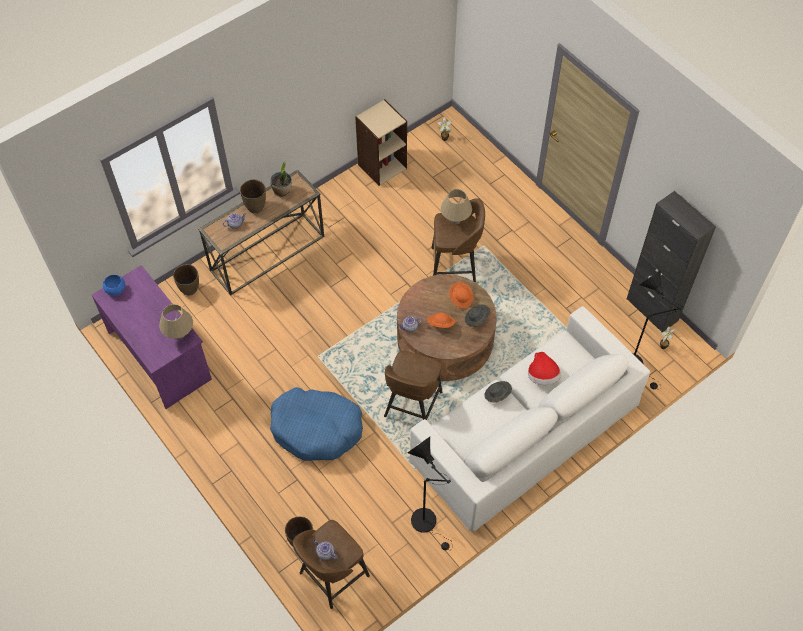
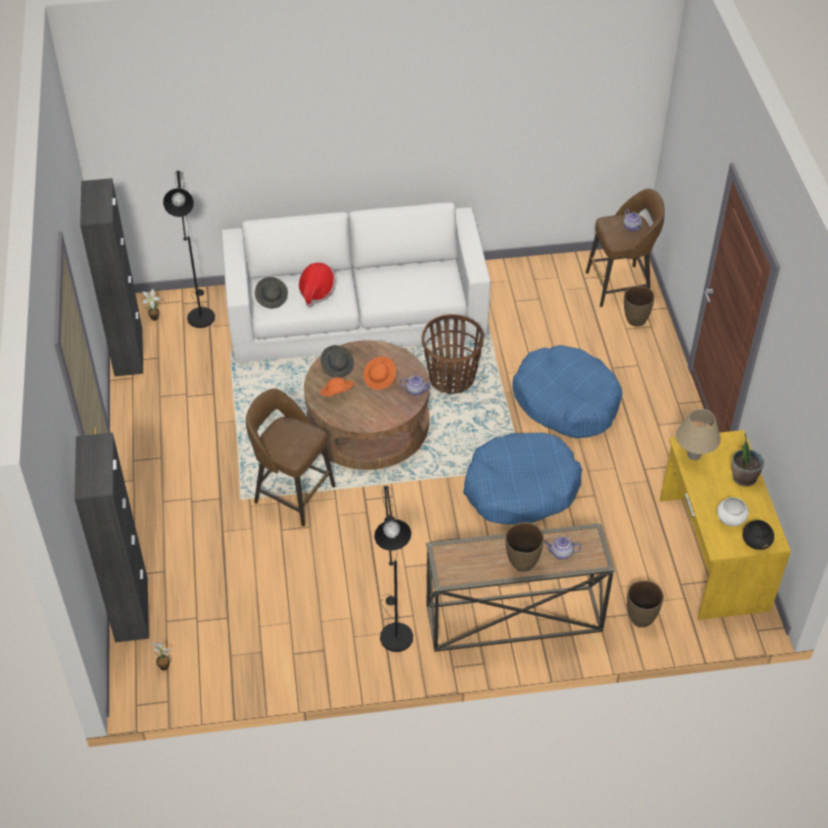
camera: 150 degrees left, 10 degrees down
purple desk [92,265,212,409] -> yellow desk [660,430,791,620]
blue bowl [103,275,125,296] -> black bowl [742,520,774,550]
potted plant [270,160,292,197] -> potted plant moved to [732,433,764,487]
beige bookcase [355,99,407,186] -> none
brown stool [384,350,442,420] -> basket [422,314,484,394]
black floor lamp [408,437,453,551] -> black floor lamp moved to [374,486,413,652]
beige table lamp [441,189,472,225] -> none
grey hat [485,381,512,402] -> grey hat moved to [255,277,288,309]
none -> black cabinet [74,433,149,642]
none -> blue dog bed [463,433,582,525]
none -> white bowl [717,497,749,526]

